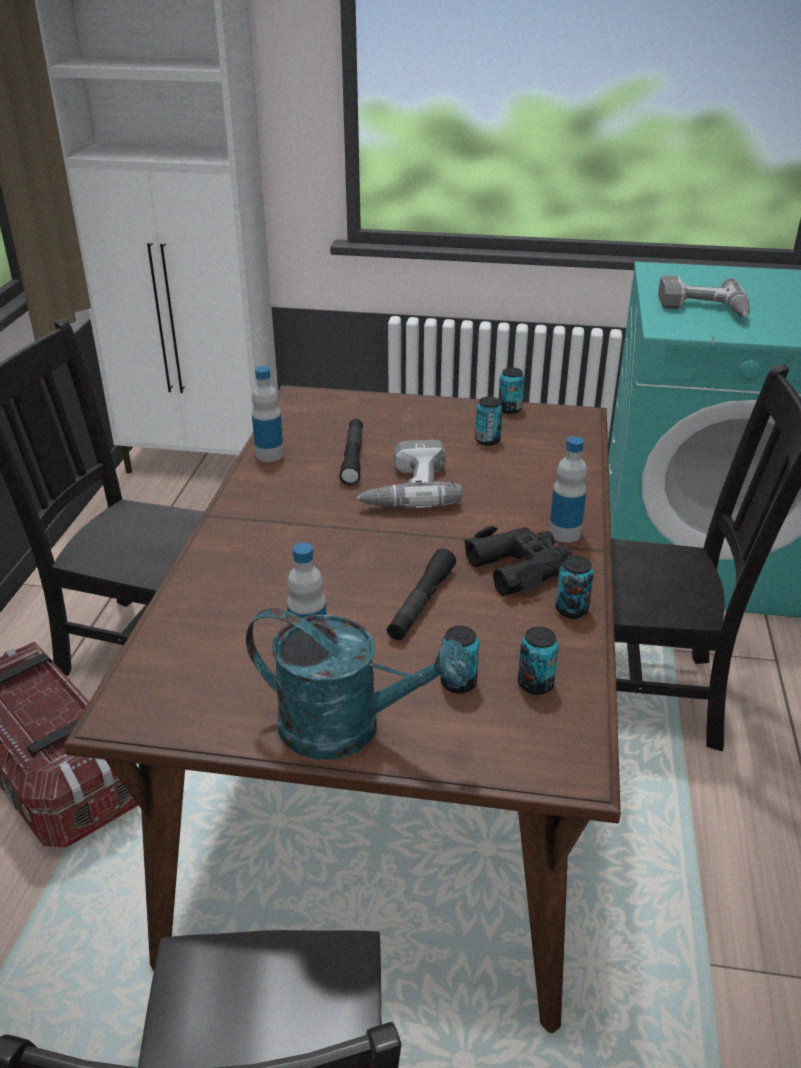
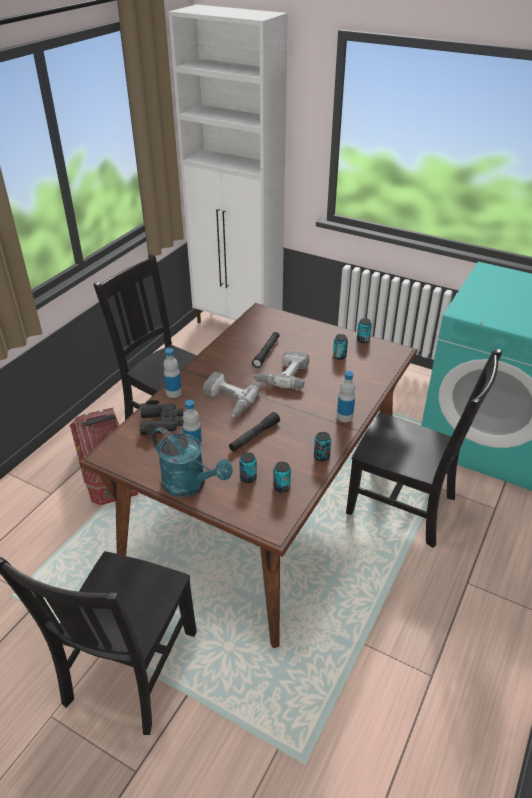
camera: 20 degrees right, 5 degrees up
bottle [252,366,284,462] -> bottle moved to [163,348,182,398]
black binoculars [464,526,572,596] -> black binoculars moved to [139,400,184,436]
power drill [658,275,750,317] -> power drill moved to [203,372,261,417]

